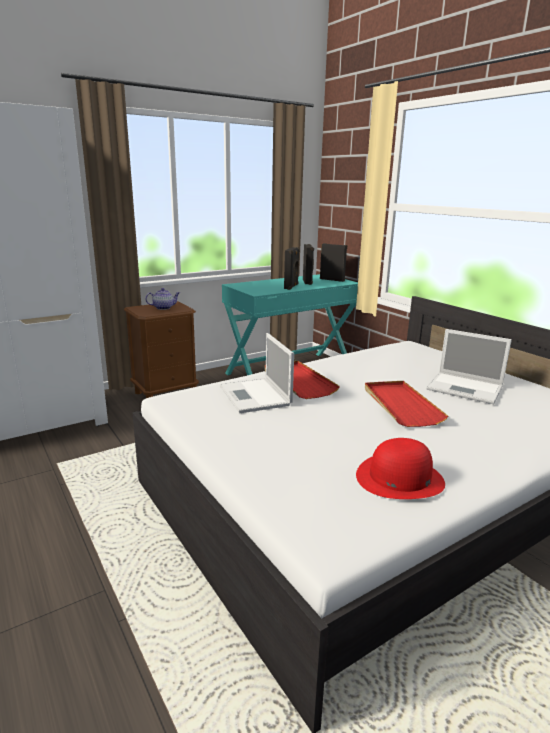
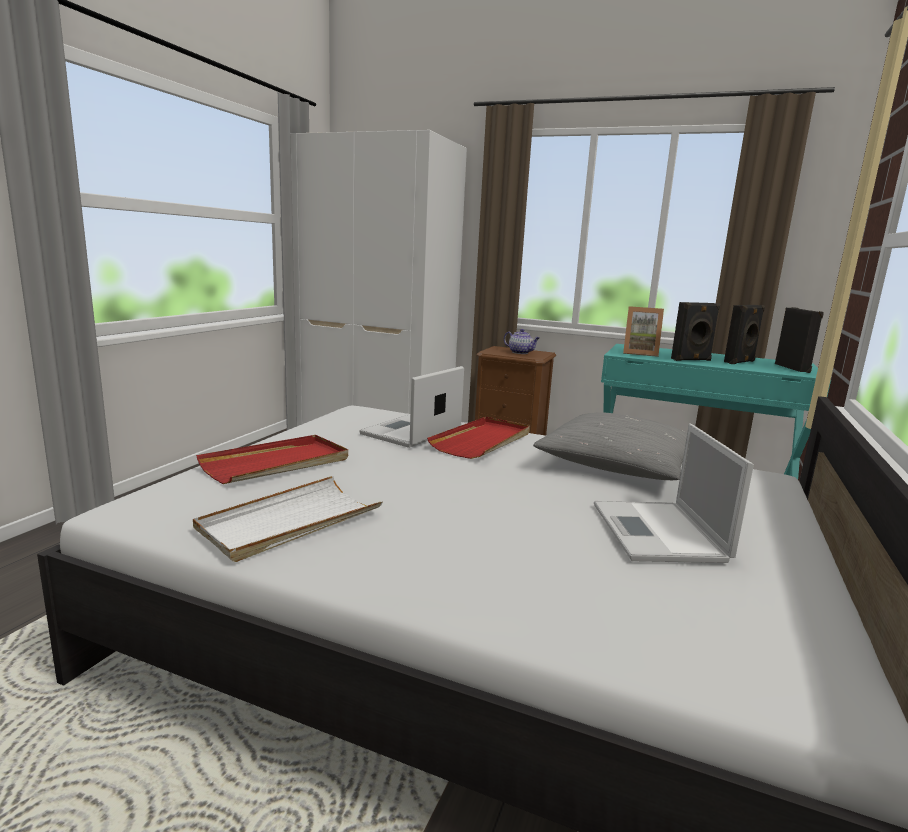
camera: 55 degrees right, 5 degrees down
red hat [356,438,445,499] -> white tray [193,476,383,562]
red tray [365,381,448,427] -> red tray moved to [196,435,348,484]
none -> grey pillow [533,412,687,480]
none -> picture frame [623,306,664,357]

